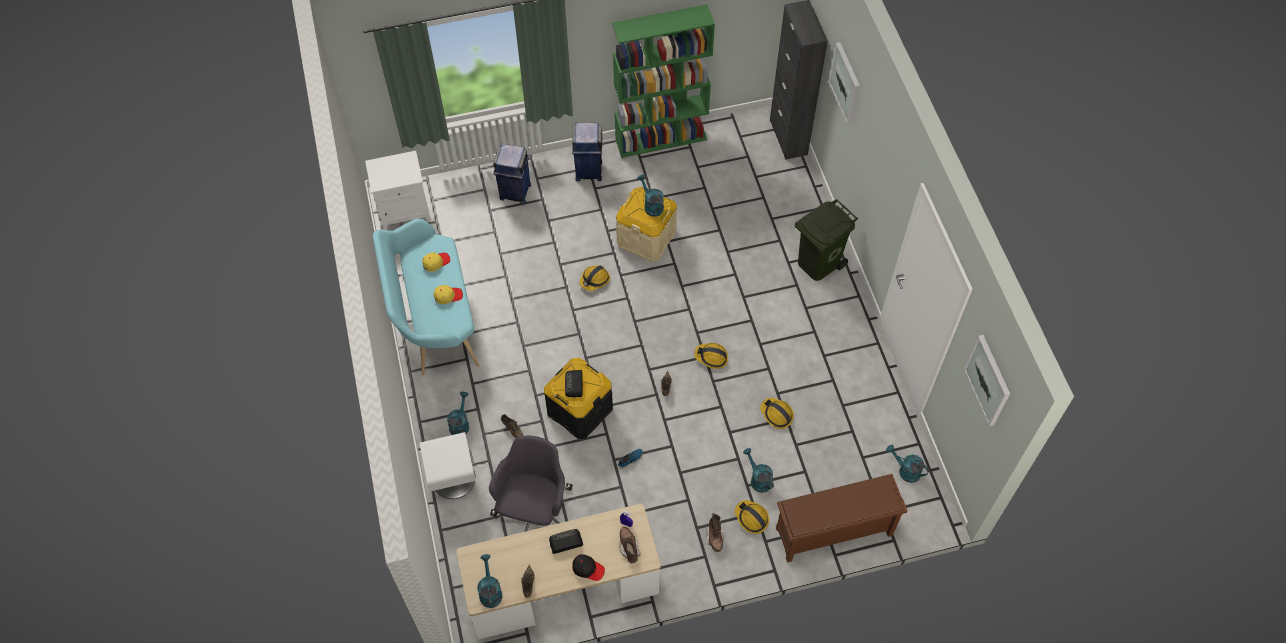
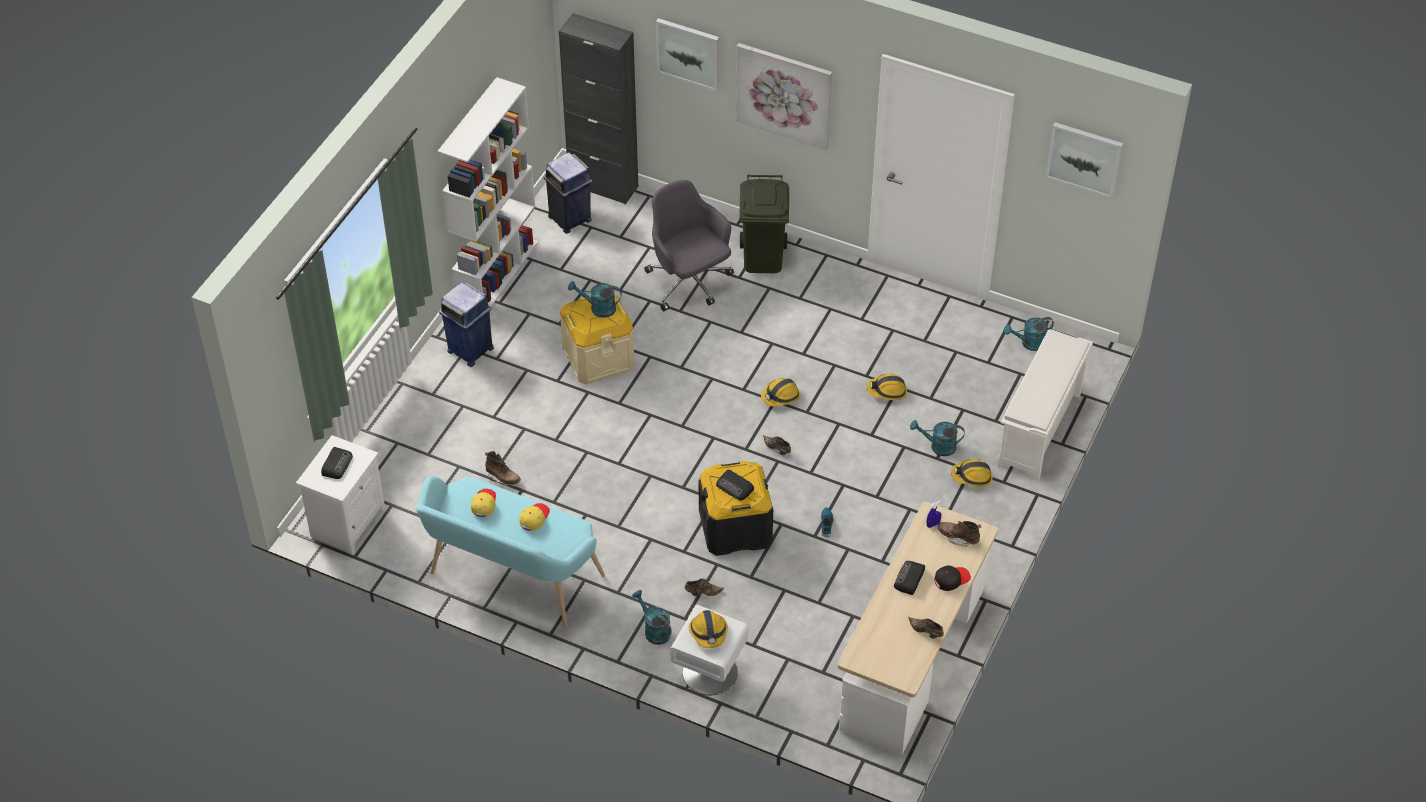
camera: 50 degrees left, 10 degrees down
turquoise watering can [477,554,502,608] -> none
grey office chair [489,436,572,532] -> grey office chair moved to [644,180,734,311]
blue trash can [493,144,531,204] -> blue trash can moved to [544,152,593,234]
hard hat [579,265,610,291] -> hard hat moved to [689,610,728,648]
green bookcase [612,4,715,158] -> white bookcase [437,77,538,307]
brown boot [706,513,725,552] -> brown boot moved to [485,451,521,485]
brown shoe rack [776,474,908,563] -> white shoe rack [998,329,1093,481]
none -> radio [321,447,353,479]
none -> picture [736,43,832,151]

